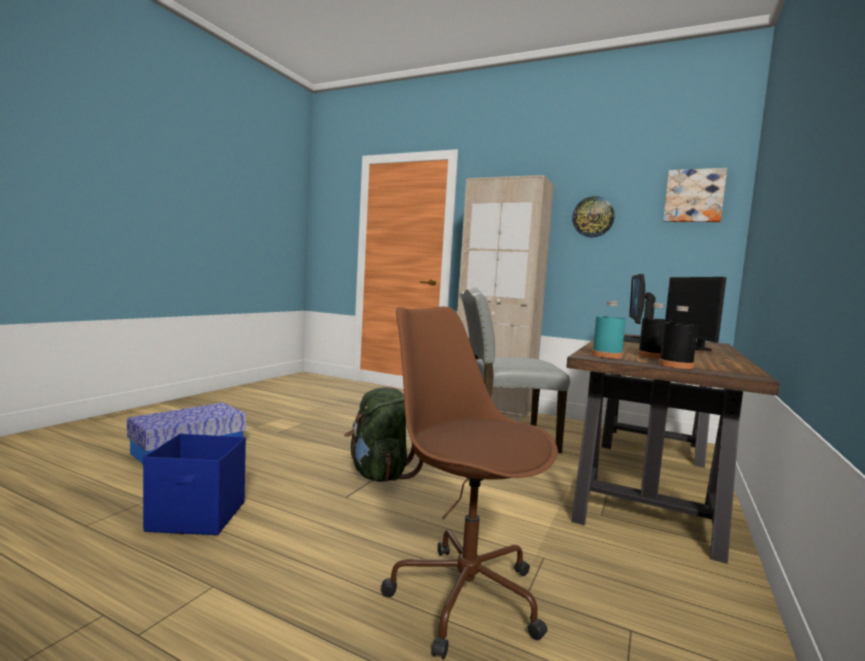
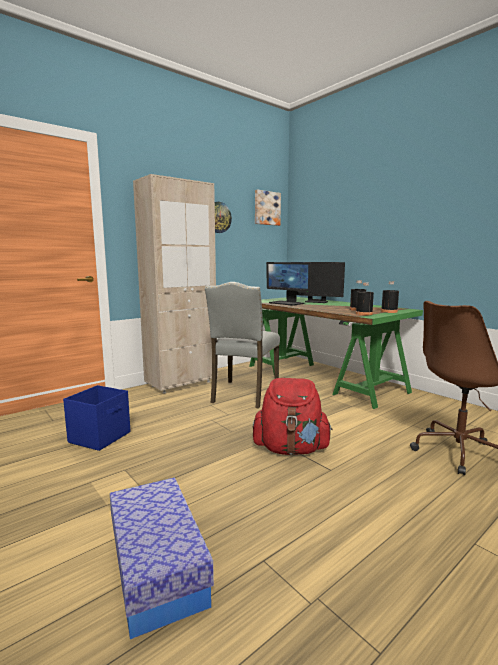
camera: 65 degrees left, 5 degrees up
blue storage box [143,434,246,535] -> blue storage box moved to [63,385,130,451]
green backpack [344,387,423,482] -> red backpack [252,378,333,455]
brown desk [566,334,780,564] -> green desk [249,297,423,409]
turquoise bottle [592,301,626,359] -> black bottle [356,282,374,315]

